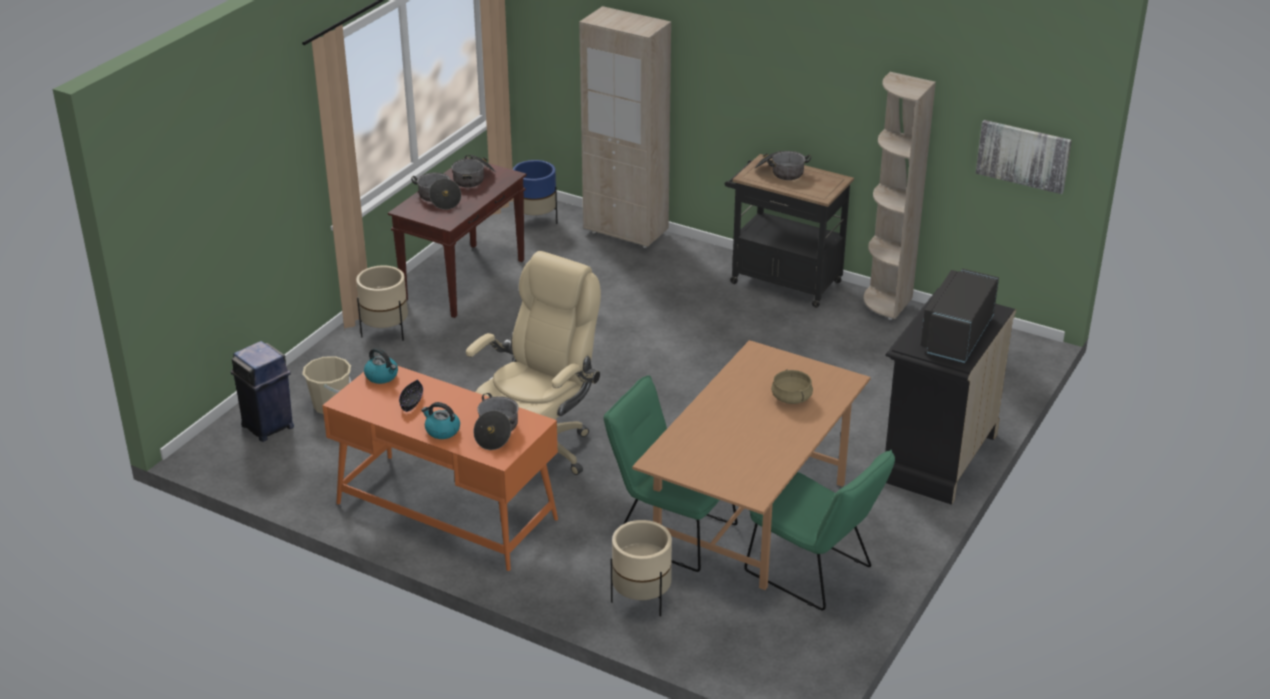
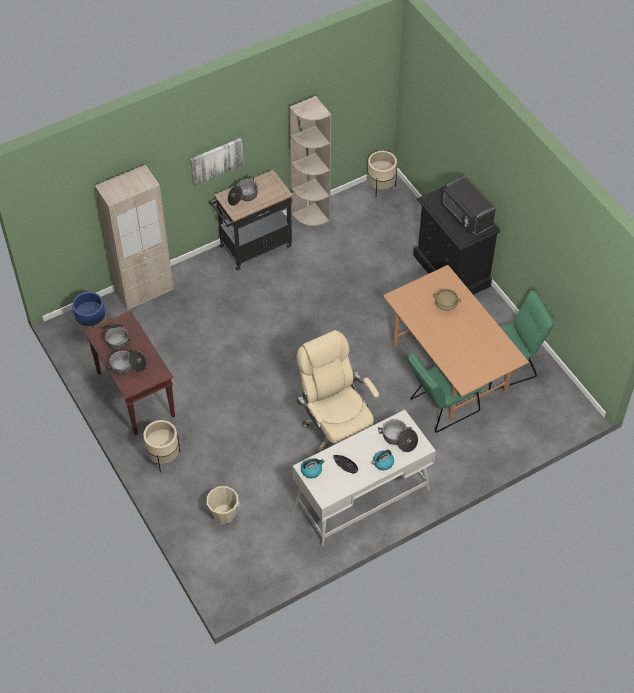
camera: 60 degrees left, 20 degrees up
blue trash can [231,341,294,442] -> none
orange desk [322,366,558,571] -> white desk [293,410,436,546]
beige planter [611,520,672,617] -> beige planter moved to [367,151,397,194]
picture [976,120,1072,194] -> picture moved to [190,138,243,186]

